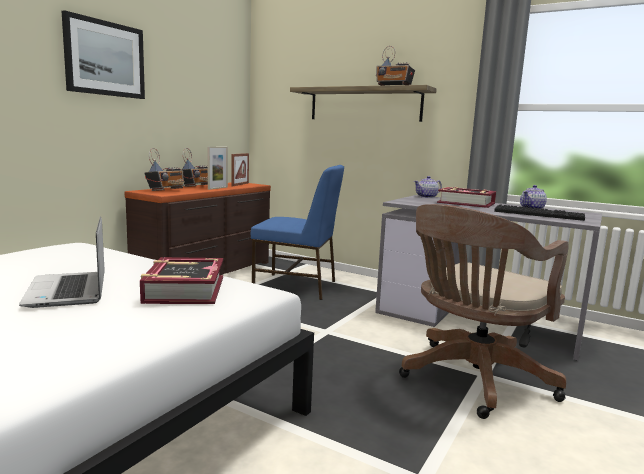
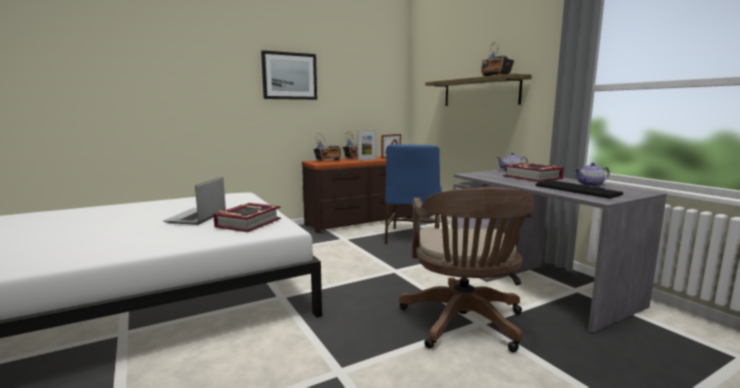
camera: 30 degrees right, 0 degrees up
blue chair [251,165,344,300] -> blue chair turned 60 degrees clockwise [385,144,442,244]
brown office chair [399,204,569,419] -> brown office chair turned 75 degrees counterclockwise [399,188,535,353]

